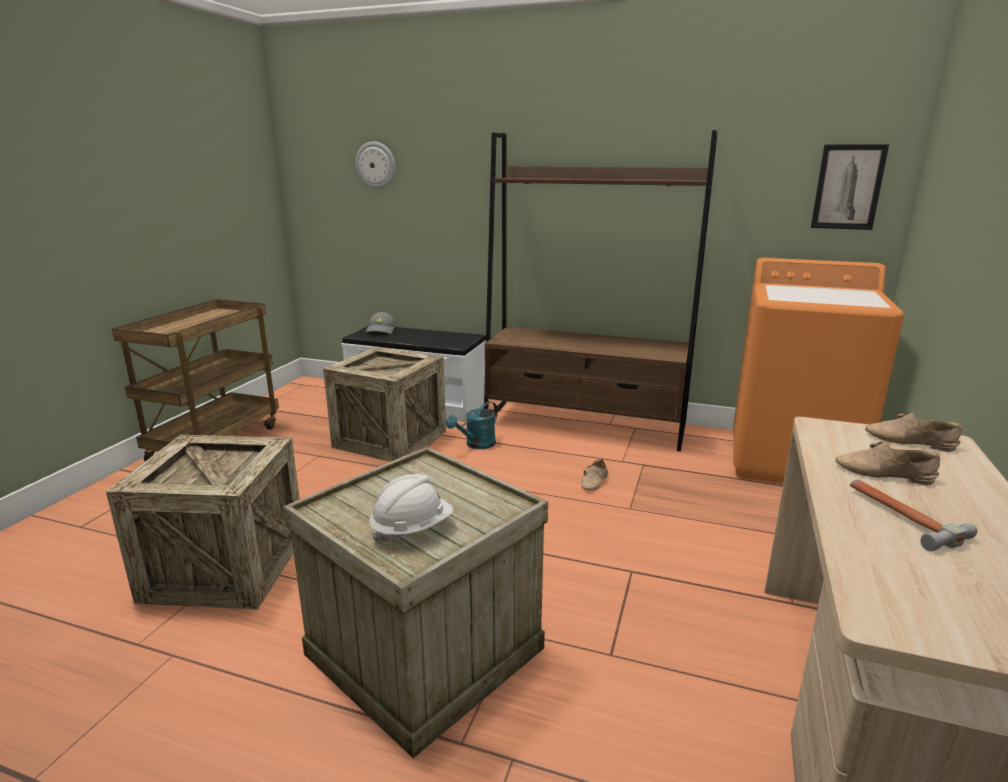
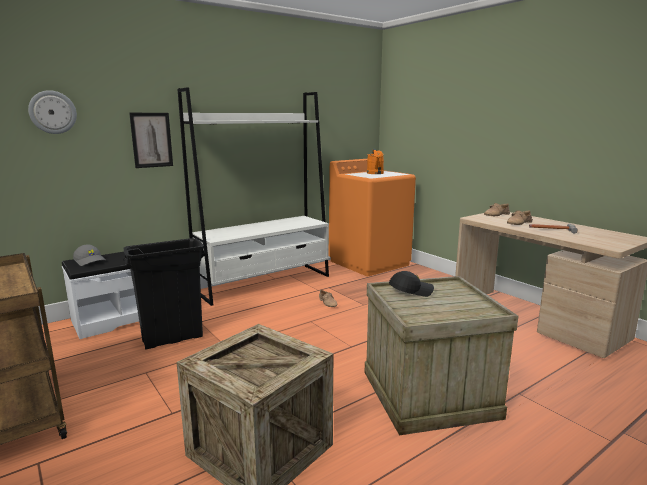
camera: 55 degrees left, 5 degrees down
crate [323,346,446,462] -> black trash can [123,238,206,349]
white hard hat [369,474,453,544] -> none
turquoise watering can [446,401,498,449] -> none
brown bookcase [484,130,718,451] -> white bookcase [177,87,329,306]
picture [811,144,889,230] -> picture moved to [129,113,173,168]
none -> orange watering can [367,149,384,174]
none -> black cap [389,271,434,297]

